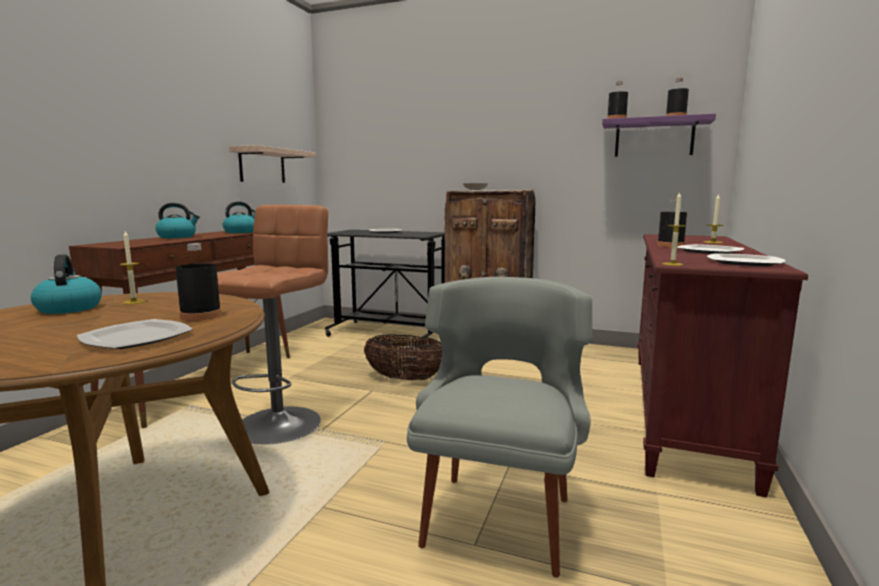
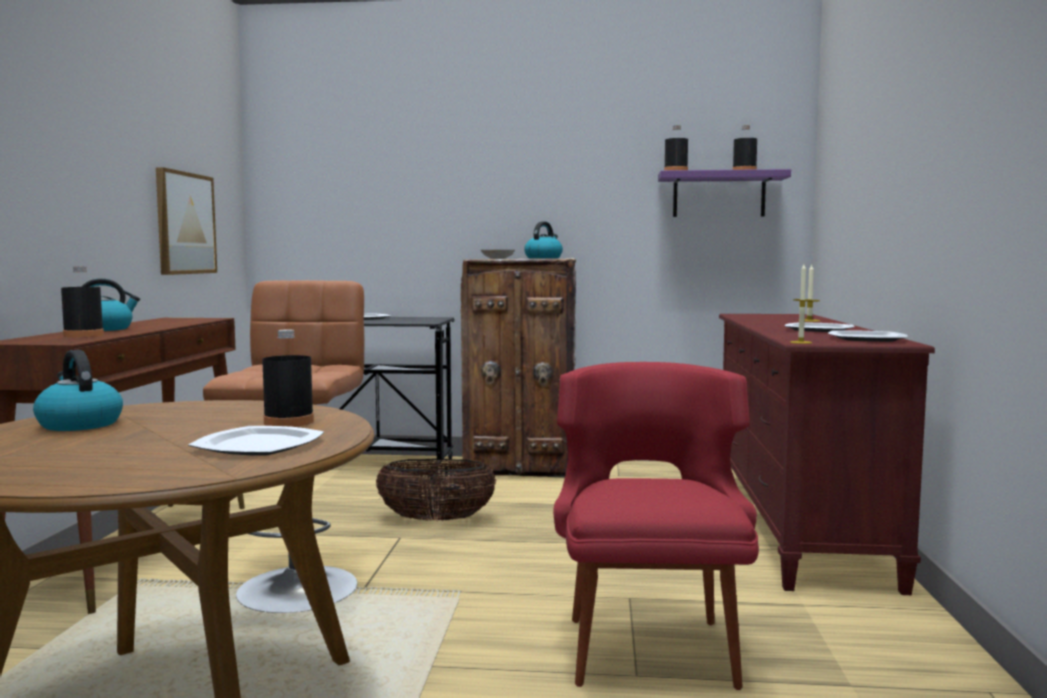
camera: 15 degrees left, 5 degrees down
candle [120,231,145,304] -> none
kettle [223,201,255,233] -> kettle moved to [524,221,563,258]
shelf [229,145,316,183] -> picture [156,167,217,275]
grey chair [407,277,592,578] -> red chair [553,362,759,690]
black bottle [657,197,687,247] -> black bottle moved to [61,266,104,338]

